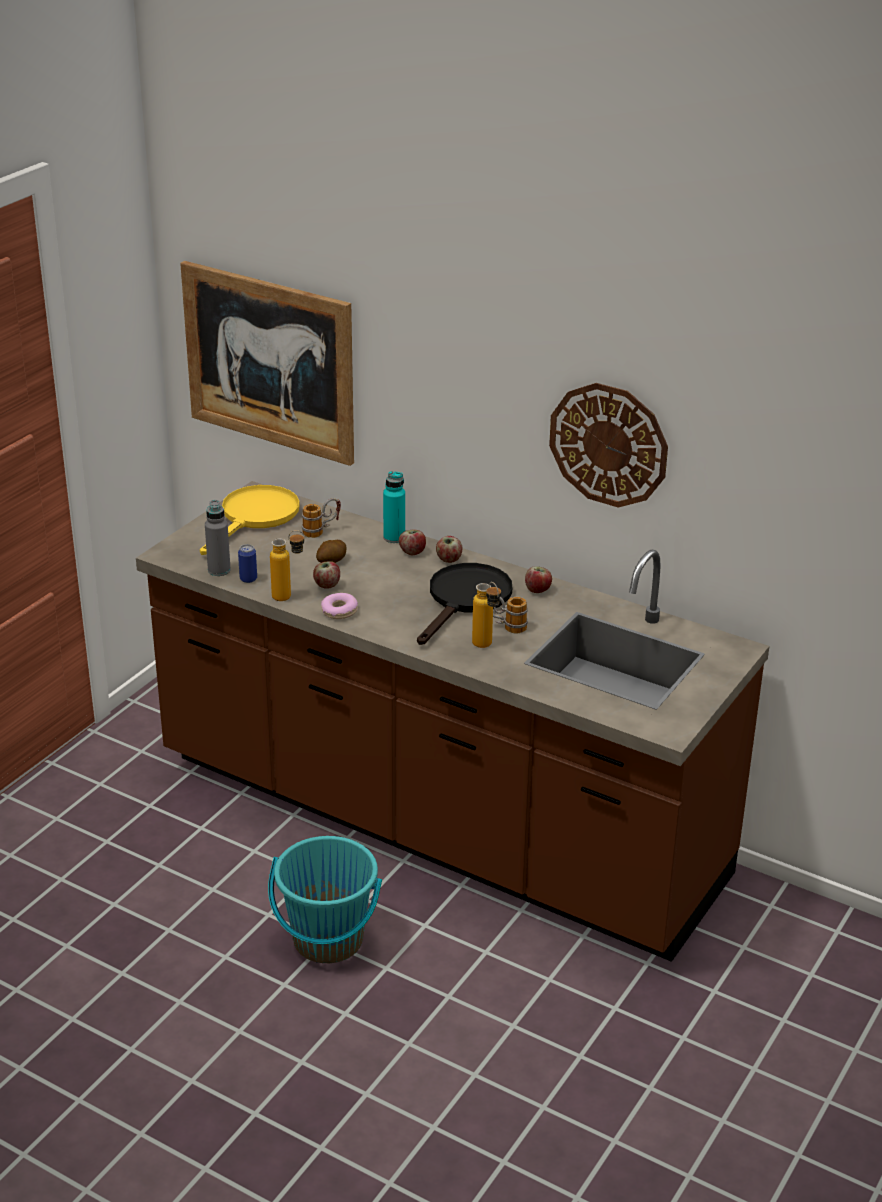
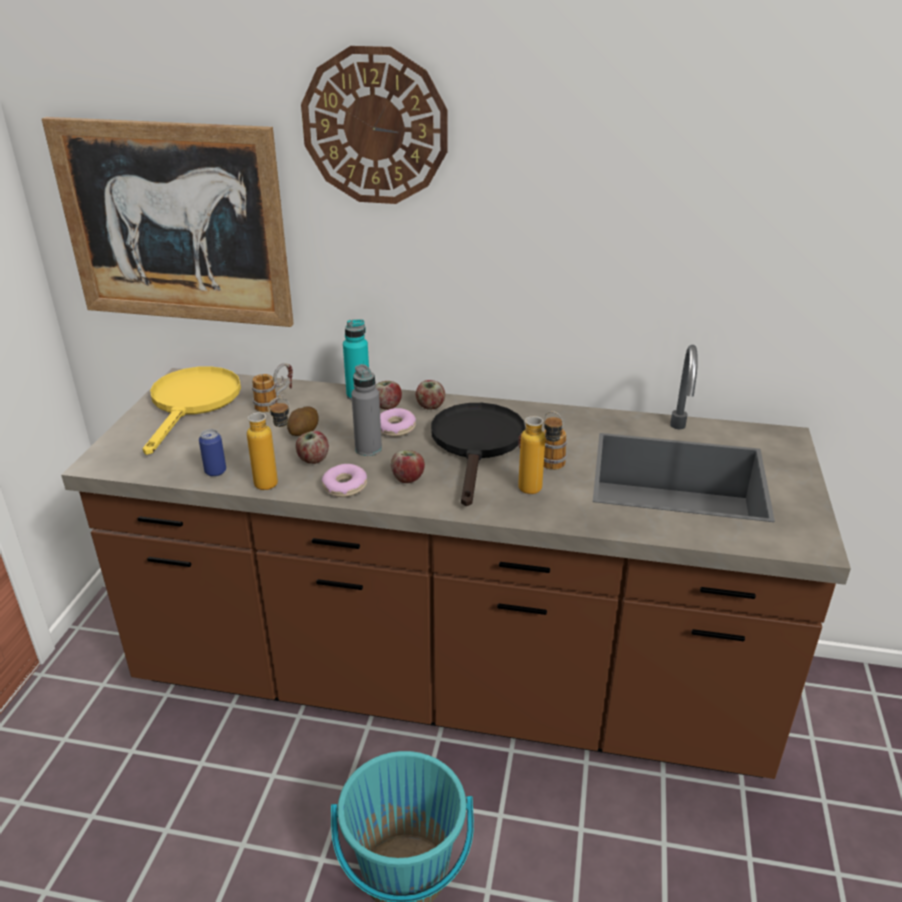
camera: 20 degrees left, 0 degrees up
grey bottle [205,500,231,576] -> grey bottle moved to [351,364,382,456]
apple [525,566,552,593] -> apple moved to [391,450,425,483]
wall clock [549,383,668,508] -> wall clock moved to [301,46,448,204]
none -> donut [380,408,416,437]

